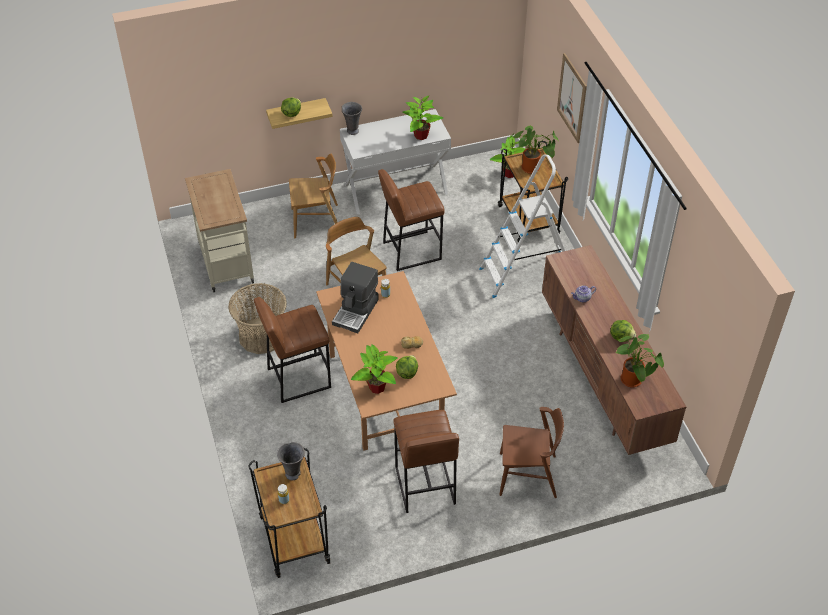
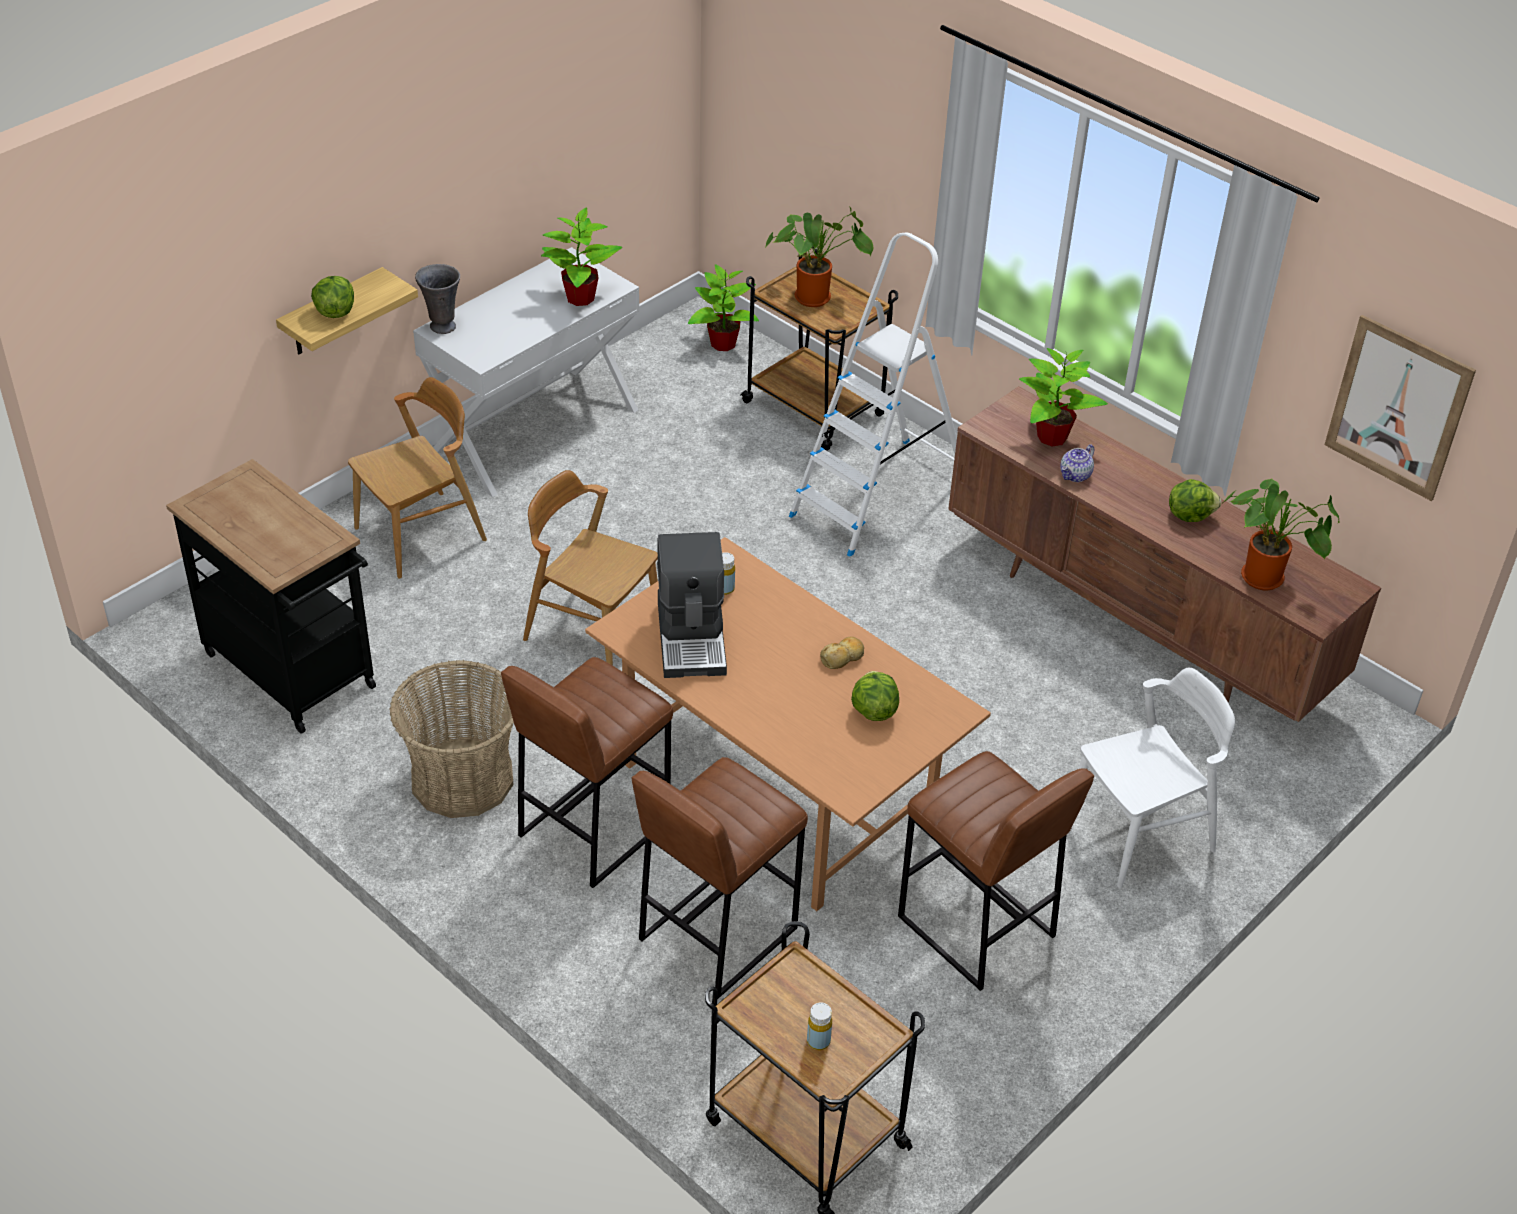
camera: 30 degrees left, 5 degrees down
beige cart [185,169,254,292] -> black cart [166,459,376,734]
grey vase [277,442,305,480] -> none
potted plant [351,344,398,394] -> potted plant moved to [1019,348,1108,446]
brown stool [378,169,445,271] -> brown stool moved to [632,757,808,999]
brown chair [499,407,564,498] -> white chair [1078,667,1235,888]
picture [557,53,587,143] -> picture moved to [1325,315,1476,501]

